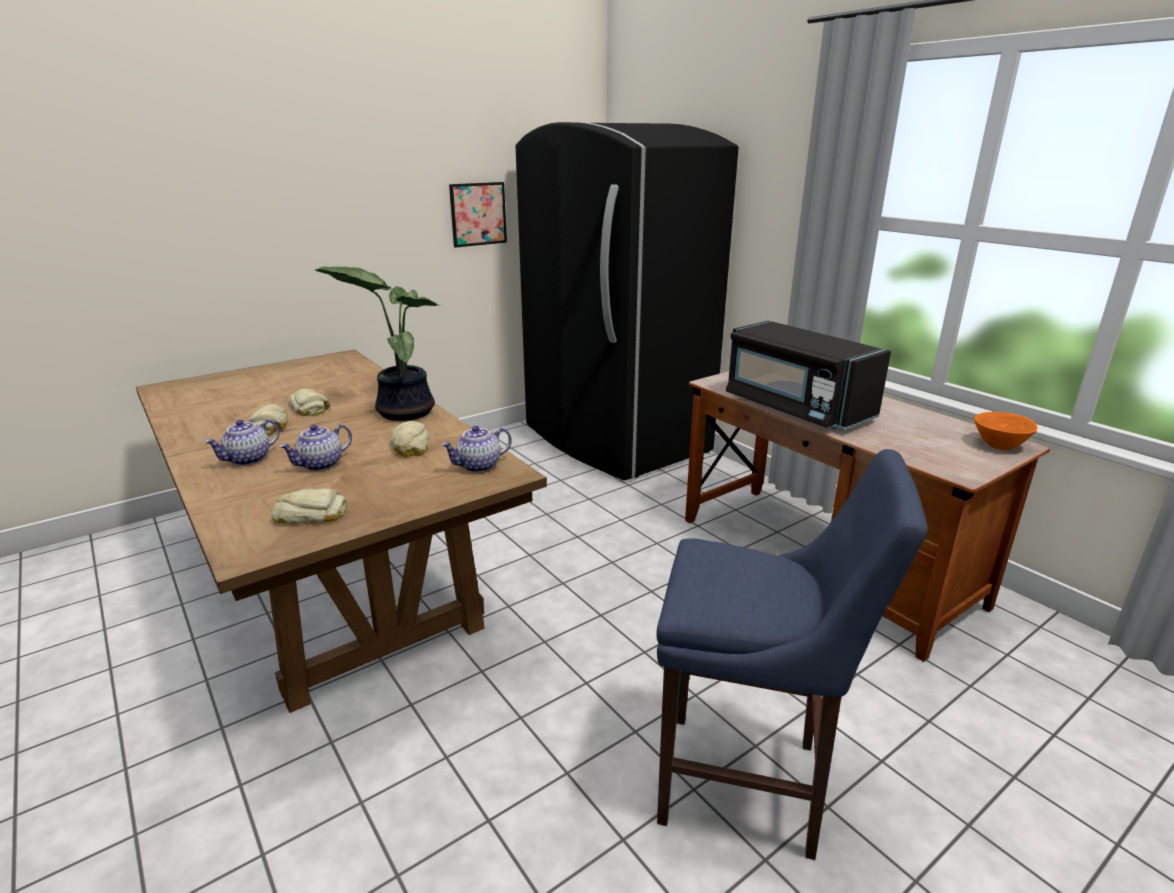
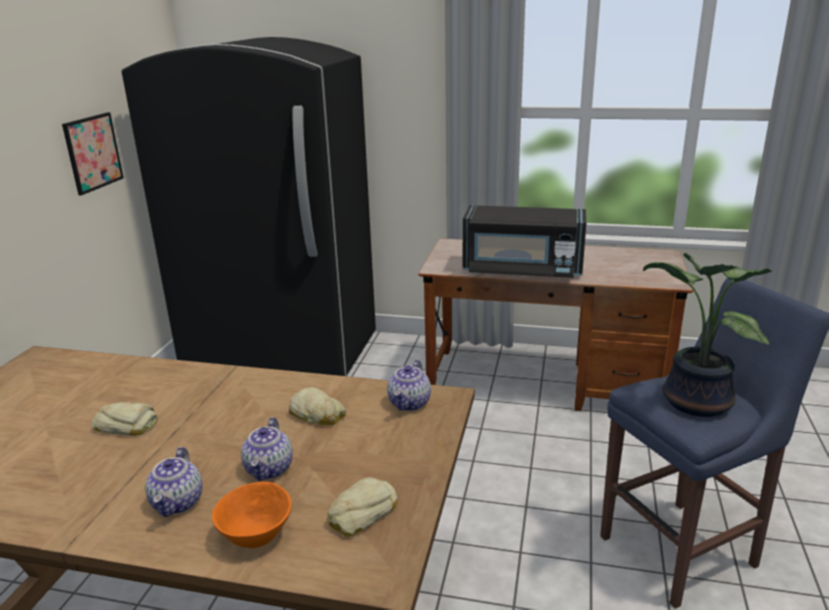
camera: 40 degrees left, 0 degrees up
bread [249,404,288,435] -> none
potted plant [315,267,441,421] -> potted plant moved to [643,253,772,417]
orange bowl [974,412,1038,450] -> orange bowl moved to [212,482,291,548]

